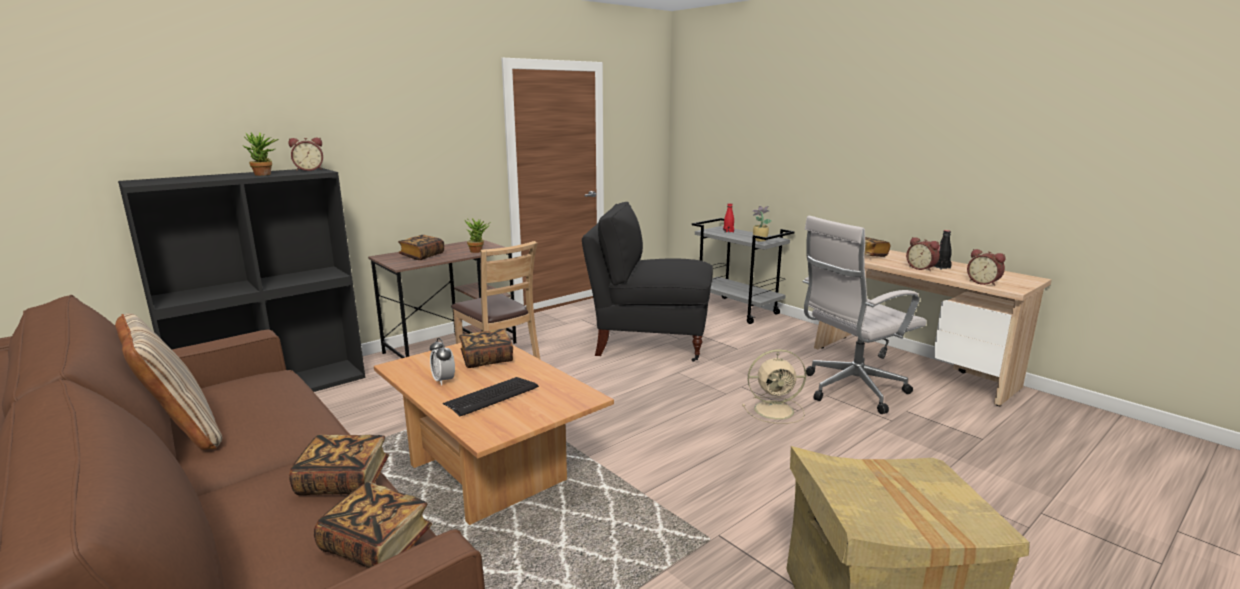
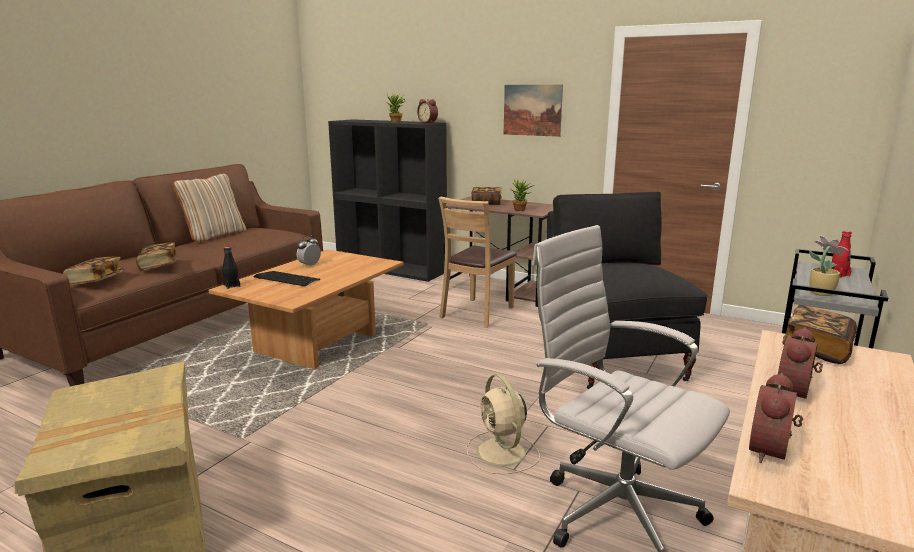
camera: 70 degrees right, 0 degrees up
book [459,329,513,368] -> none
black bottle [933,230,952,270] -> black bottle moved to [222,247,240,289]
none -> picture [504,85,563,137]

